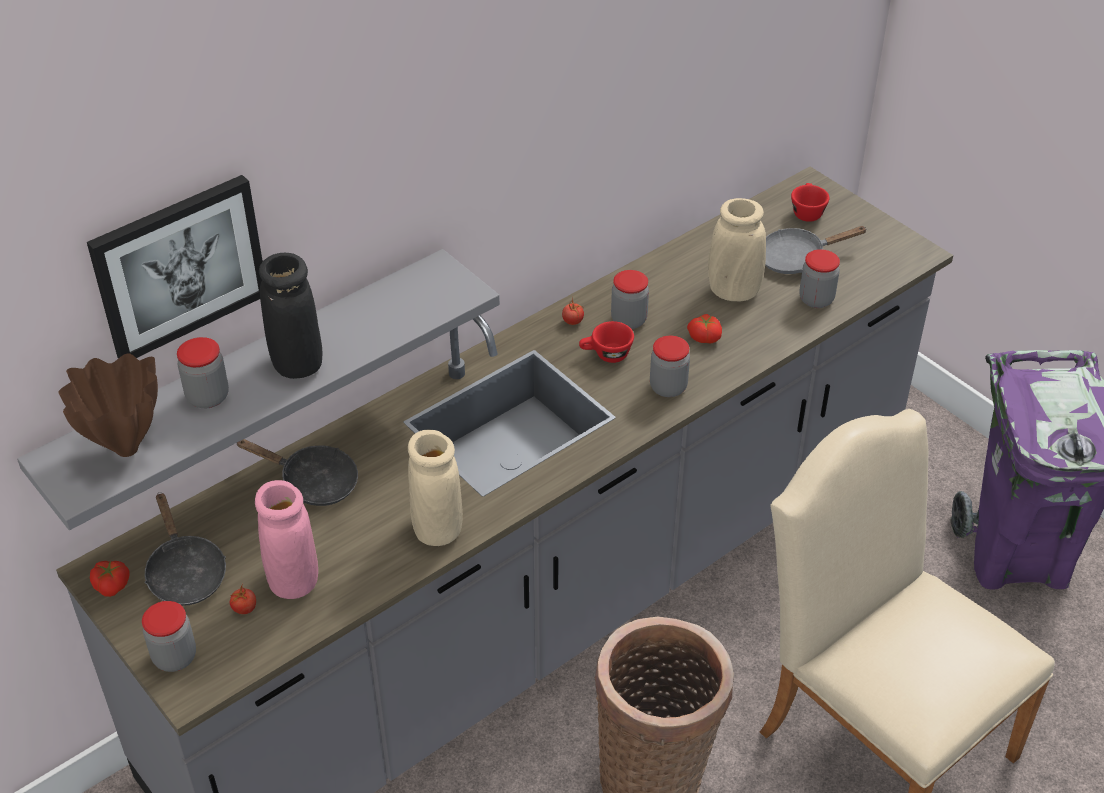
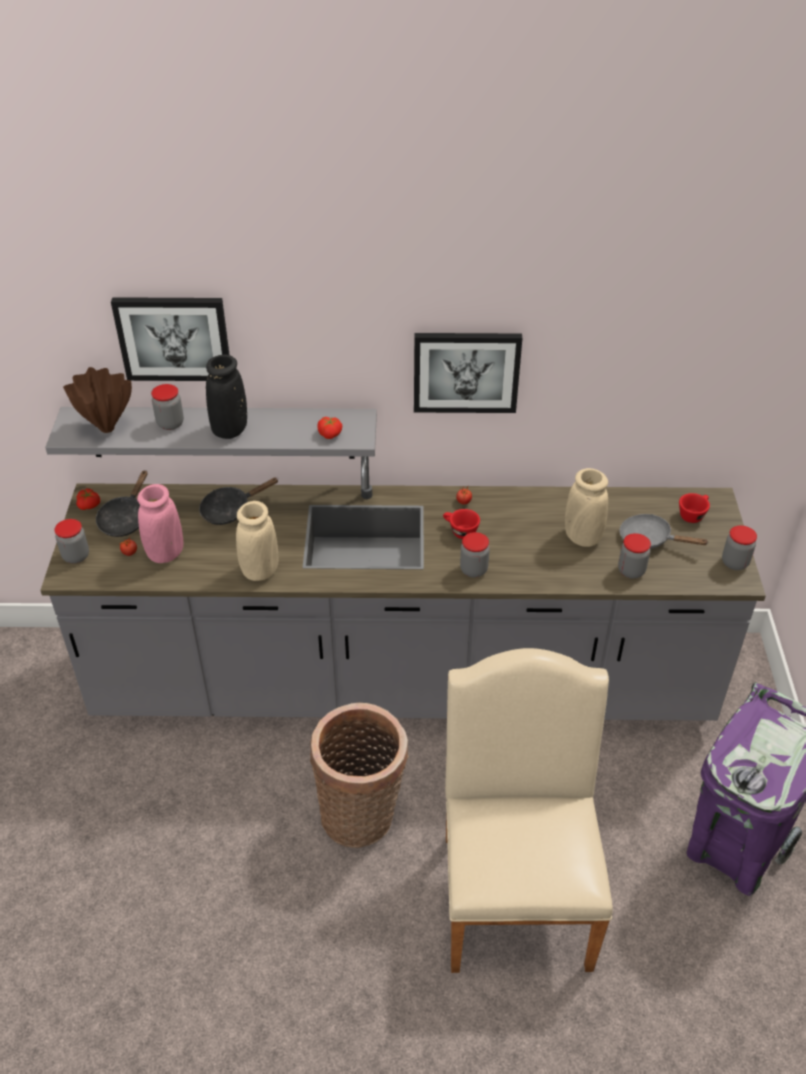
camera: 40 degrees right, 0 degrees up
black frying pan [237,439,358,506] -> black frying pan turned 90 degrees clockwise [199,477,279,525]
jar [611,270,649,329] -> jar moved to [722,525,757,570]
tomato [687,314,722,344] -> tomato moved to [317,417,342,439]
none -> picture [414,333,522,413]

